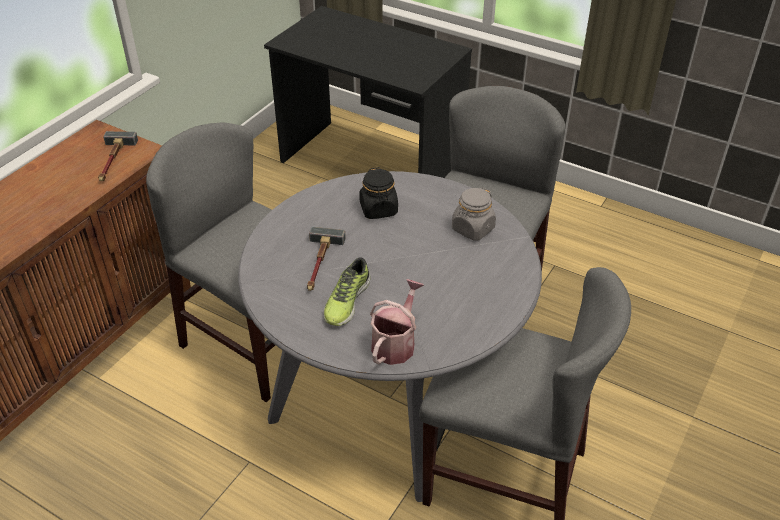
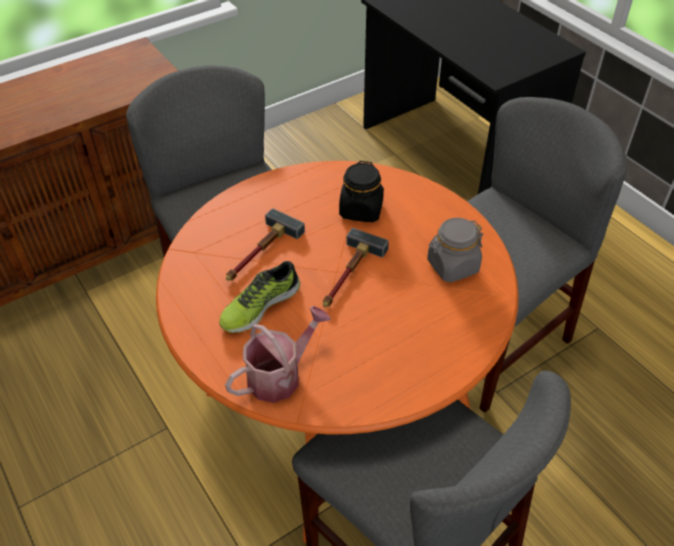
camera: 25 degrees right, 5 degrees up
hammer [98,131,138,181] -> hammer moved to [323,228,389,307]
grey dining table [238,171,542,502] -> orange dining table [156,161,519,543]

